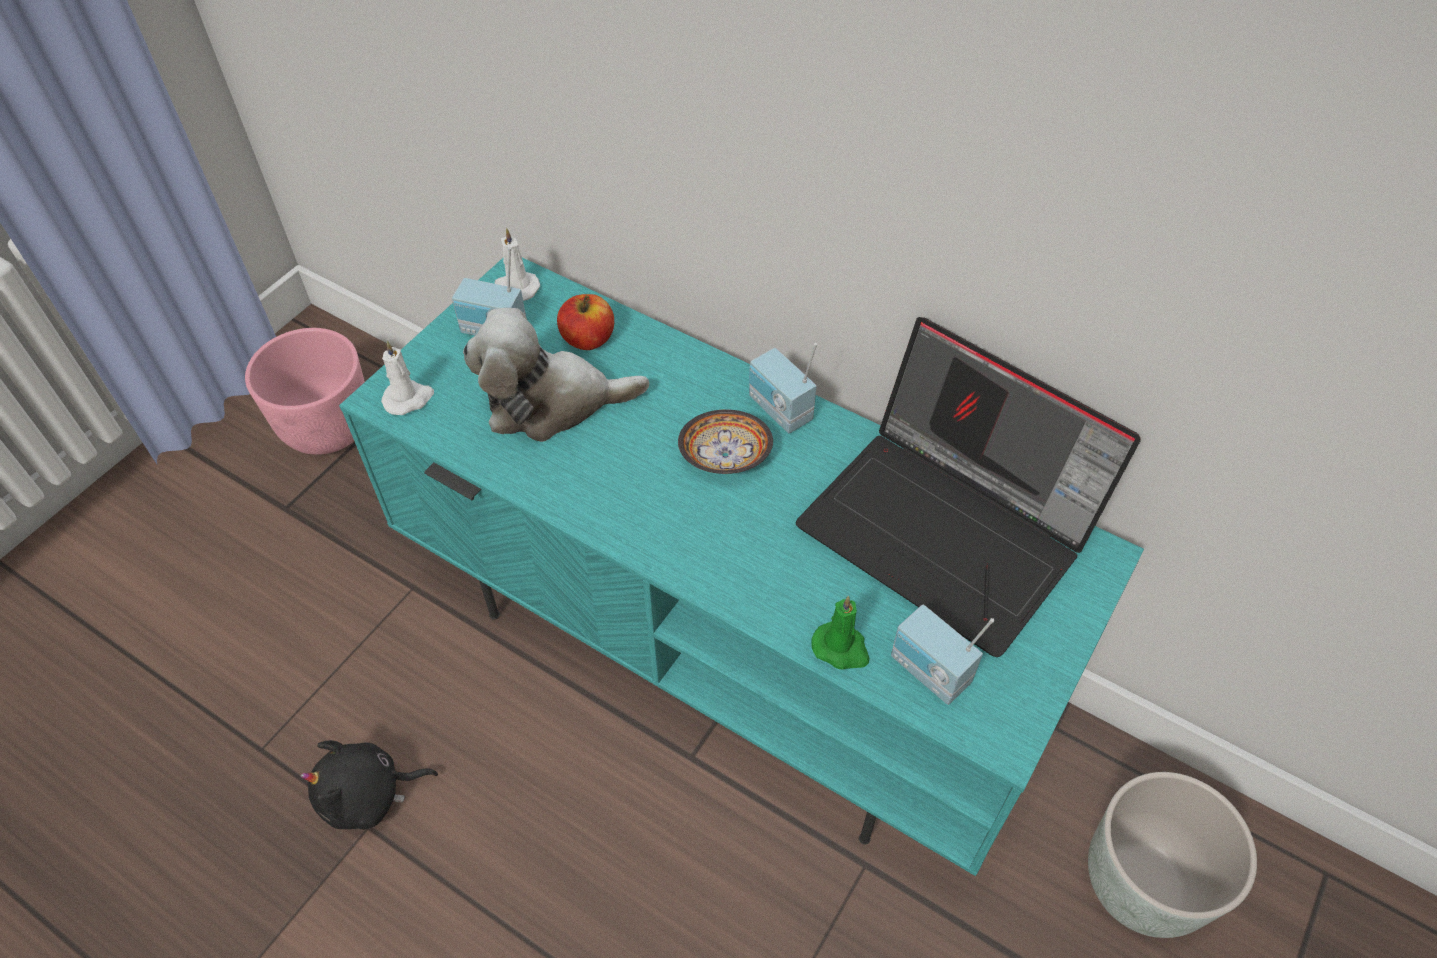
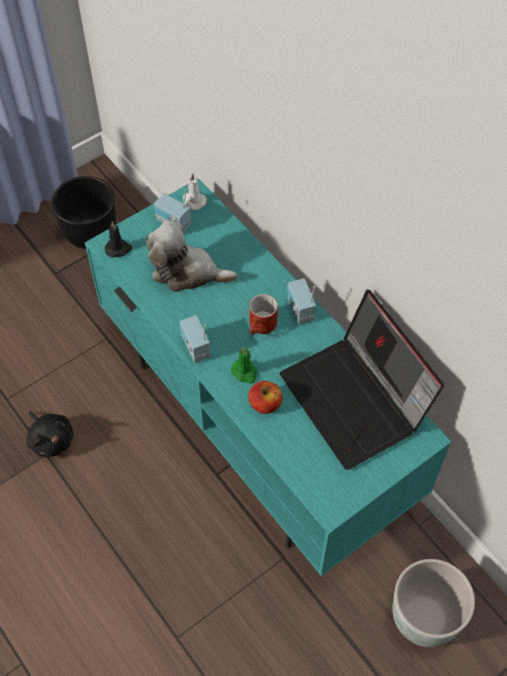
camera: 20 degrees right, 5 degrees up
pink planter [245,328,365,455] -> black planter [52,176,116,249]
black plush toy [301,740,438,829] -> black plush toy turned 135 degrees counterclockwise [26,411,73,458]
white candle [381,341,434,415] -> black candle [105,221,132,258]
apple [557,294,614,350] -> apple moved to [248,381,283,414]
bowl [678,410,773,474] -> red mug [249,294,278,335]
green candle [812,596,870,670] -> green candle moved to [231,347,257,384]
radio [891,604,994,705] -> radio moved to [180,315,211,363]

